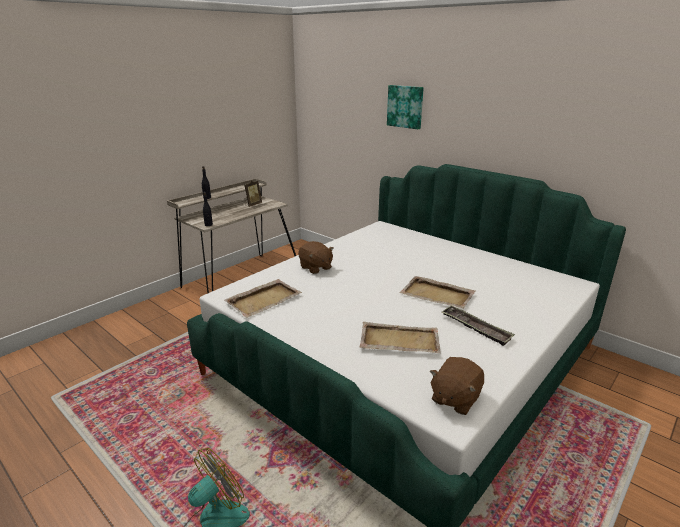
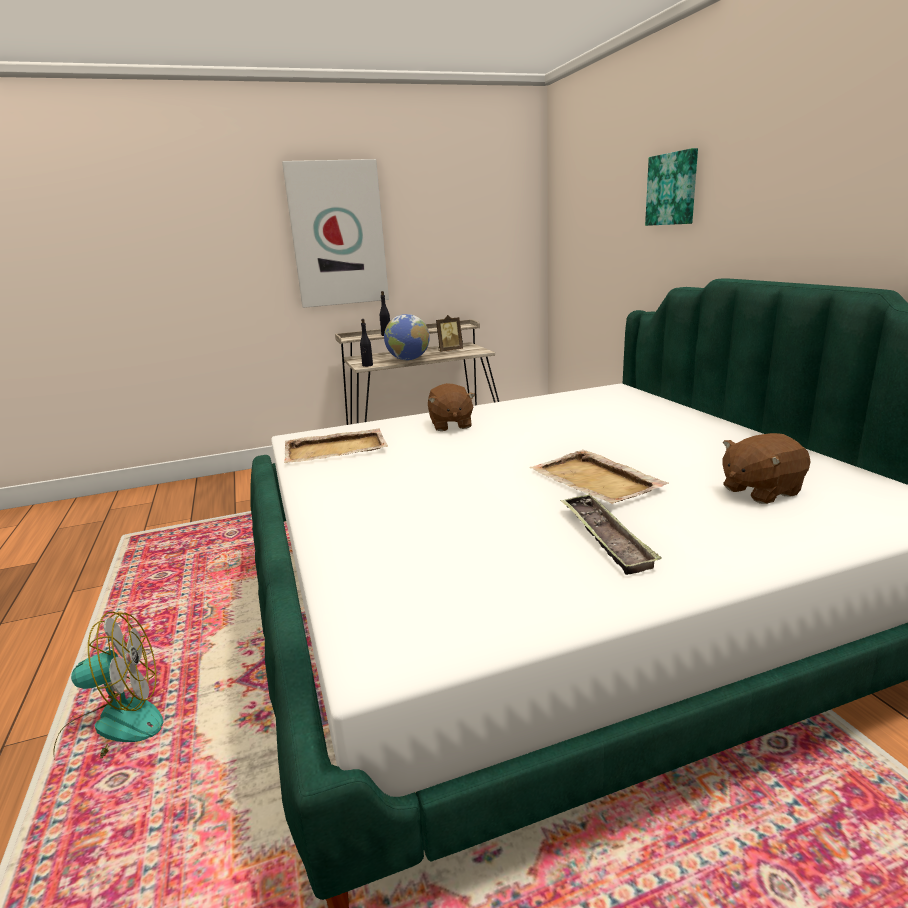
camera: 30 degrees right, 5 degrees down
beige tray [360,322,441,353] -> none
brown plush toy [430,357,484,415] -> brown plush toy moved to [723,433,810,504]
none -> picture [282,159,389,308]
none -> globe [384,314,430,361]

